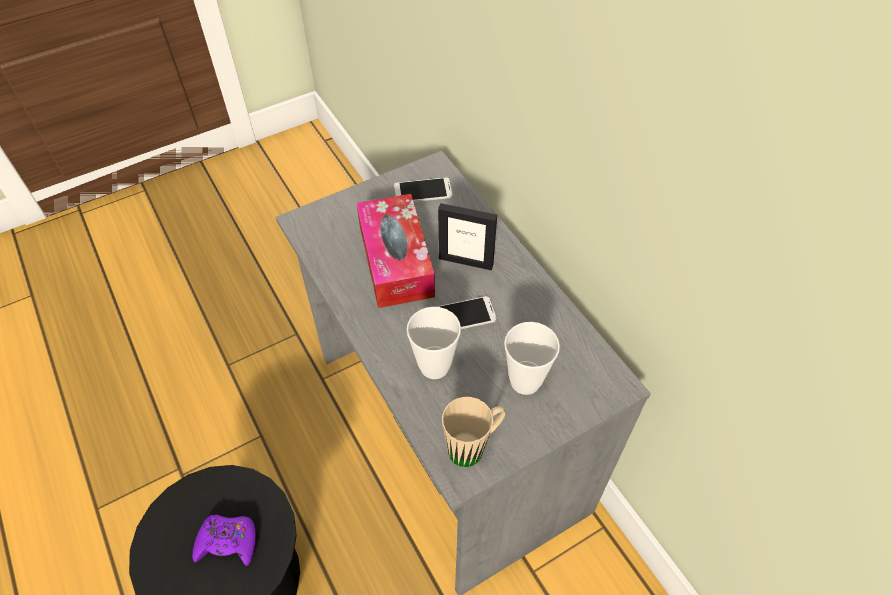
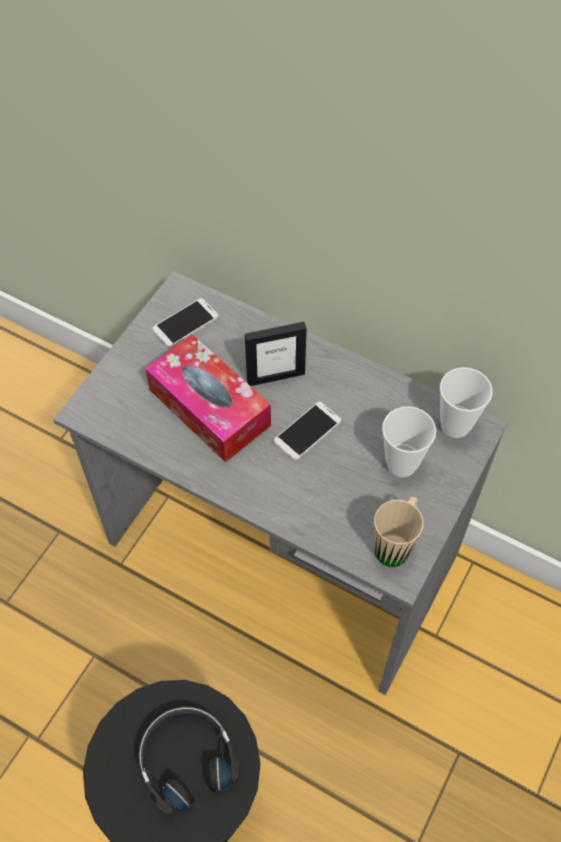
camera: 30 degrees left, 5 degrees up
purple game controller [192,515,256,566] -> black headphones [139,707,239,816]
cup [406,307,461,379] -> cup moved to [440,367,493,438]

